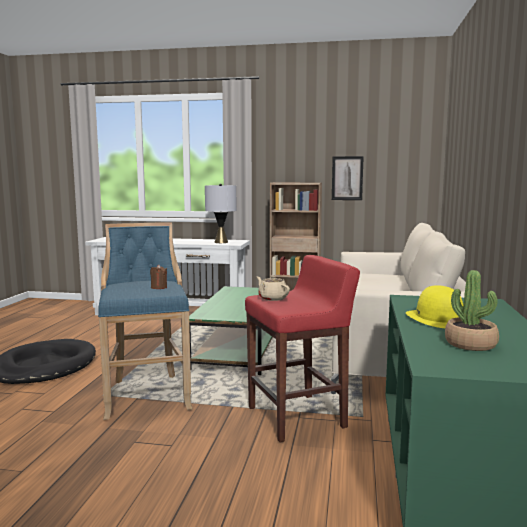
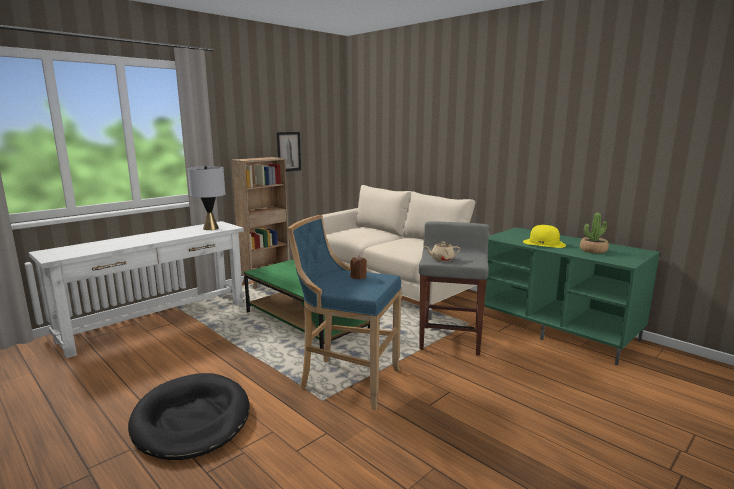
camera: 55 degrees left, 5 degrees up
red stool [245,255,360,442] -> grey stool [419,222,489,356]

